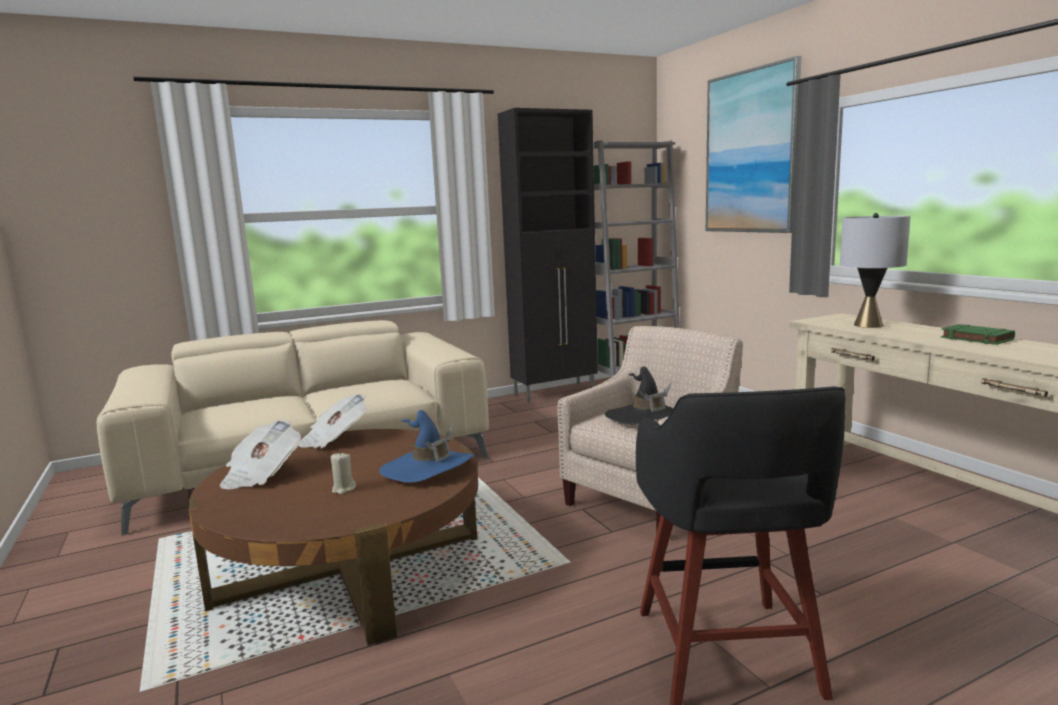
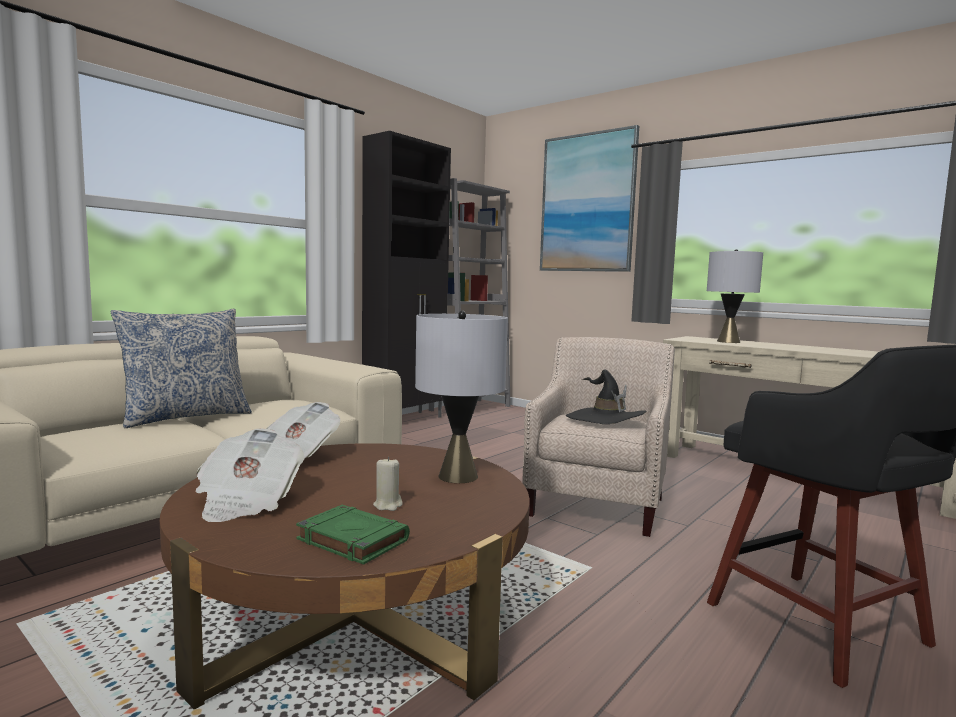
camera: 25 degrees left, 5 degrees down
blue hat [379,410,474,483] -> grey table lamp [415,311,508,483]
green book [941,324,1015,345] -> green book moved to [296,505,410,565]
none -> pillow [111,309,252,428]

